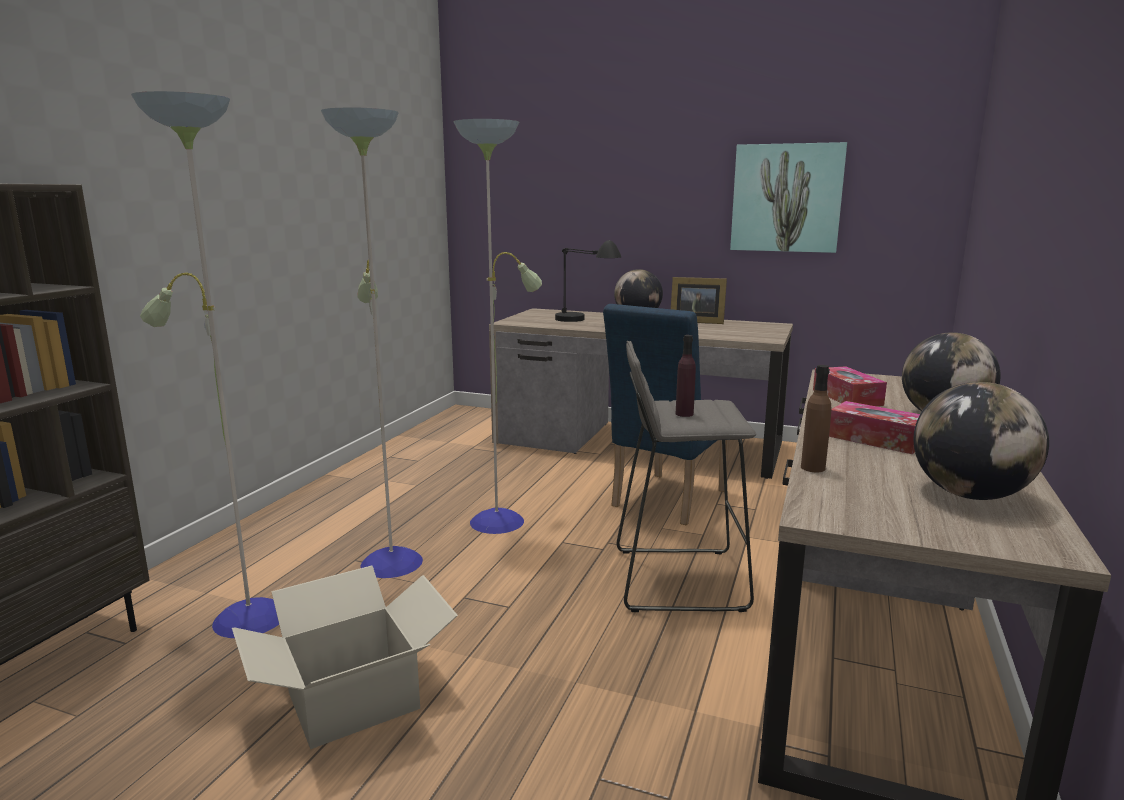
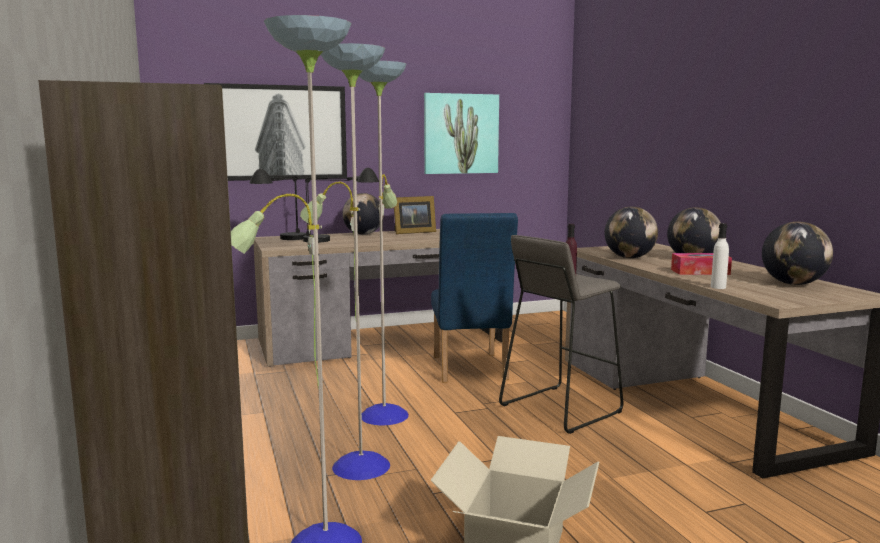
camera: 40 degrees left, 5 degrees down
brown bottle [801,365,831,472] -> white bottle [711,223,729,289]
tissue box [813,366,887,406] -> globe [604,207,658,258]
none -> picture [204,83,347,181]
none -> black table lamp [250,168,306,240]

